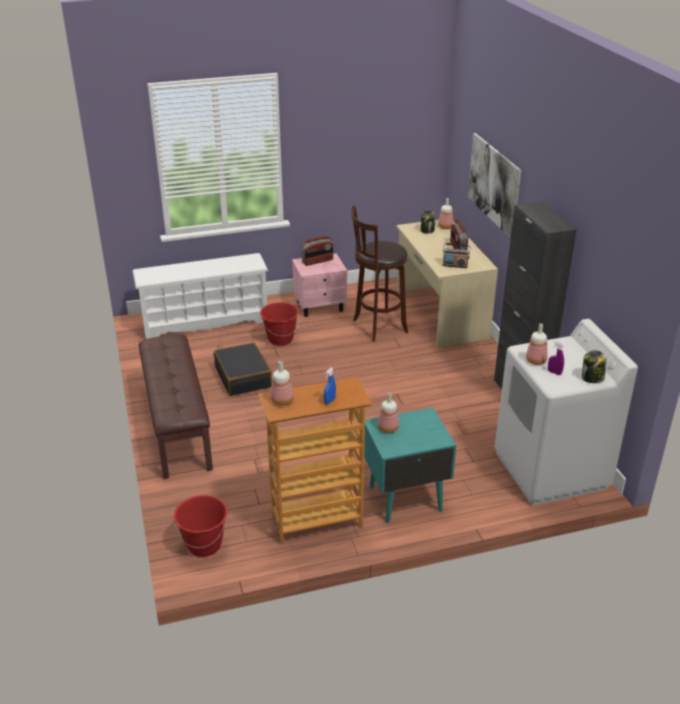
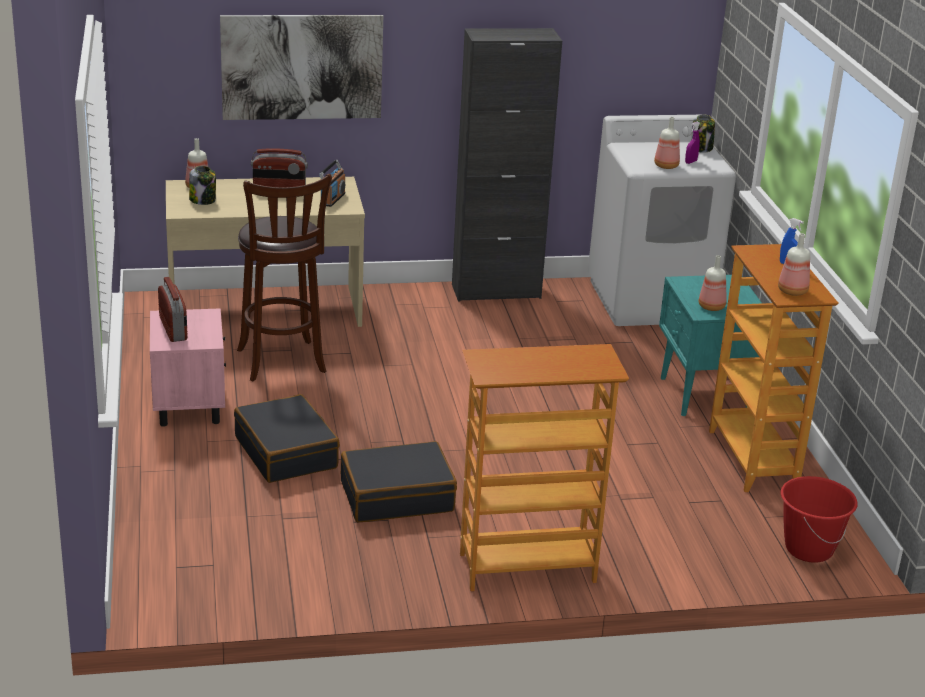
camera: 85 degrees left, 5 degrees down
white shoe rack [132,253,268,339] -> none
brown bench [139,334,213,479] -> bookcase [460,344,629,591]
red bucket [260,302,300,346] -> black suitcase [234,394,340,483]

